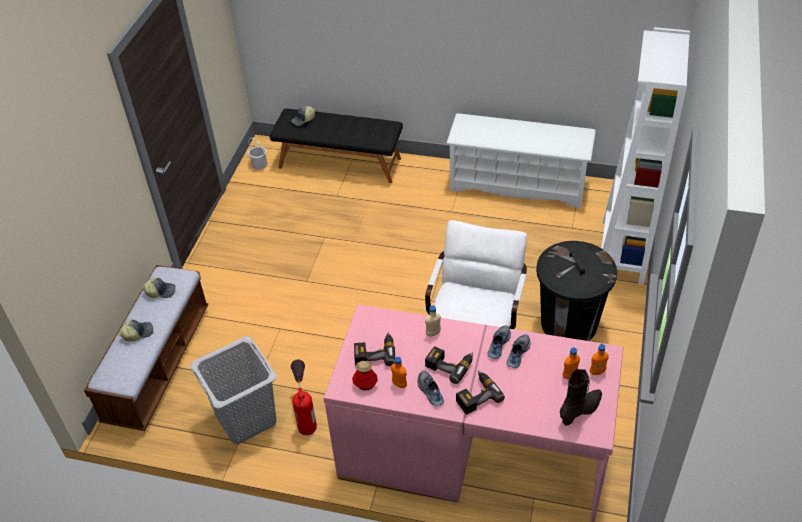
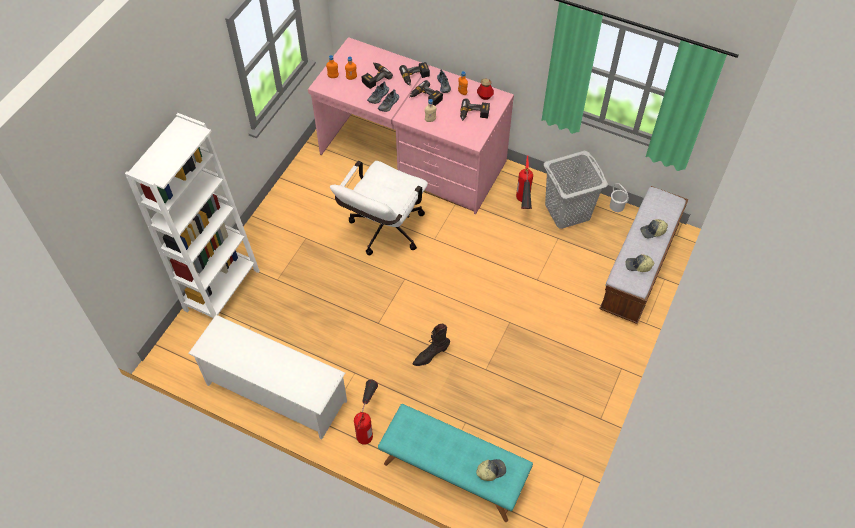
camera: 170 degrees left, 10 degrees up
white bucket [248,138,267,170] -> white bucket moved to [610,183,629,212]
black bench [269,108,403,183] -> turquoise bench [378,404,533,522]
black trash can [536,241,617,341] -> none
black boot [560,369,602,426] -> black boot moved to [412,324,450,366]
none -> fire extinguisher [354,380,378,445]
none -> power drill [362,62,393,89]

